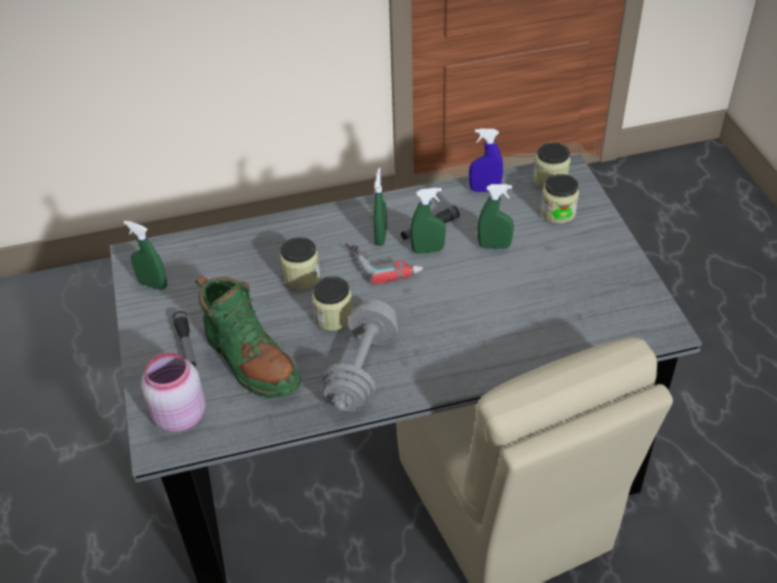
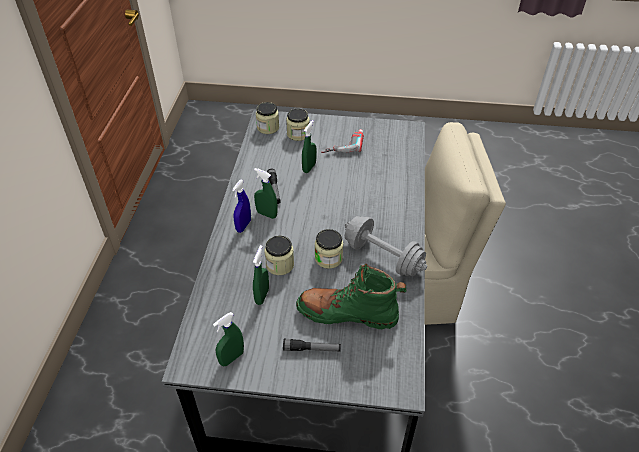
camera: 70 degrees left, 0 degrees up
pink jar [141,353,206,432] -> none
green boot [195,275,301,398] -> green boot turned 150 degrees counterclockwise [296,264,407,329]
power drill [346,243,423,285] -> power drill moved to [321,129,364,153]
green spray bottle [410,188,446,254] -> green spray bottle moved to [253,245,269,305]
blue spray bottle [469,129,503,192] -> blue spray bottle moved to [232,180,251,233]

